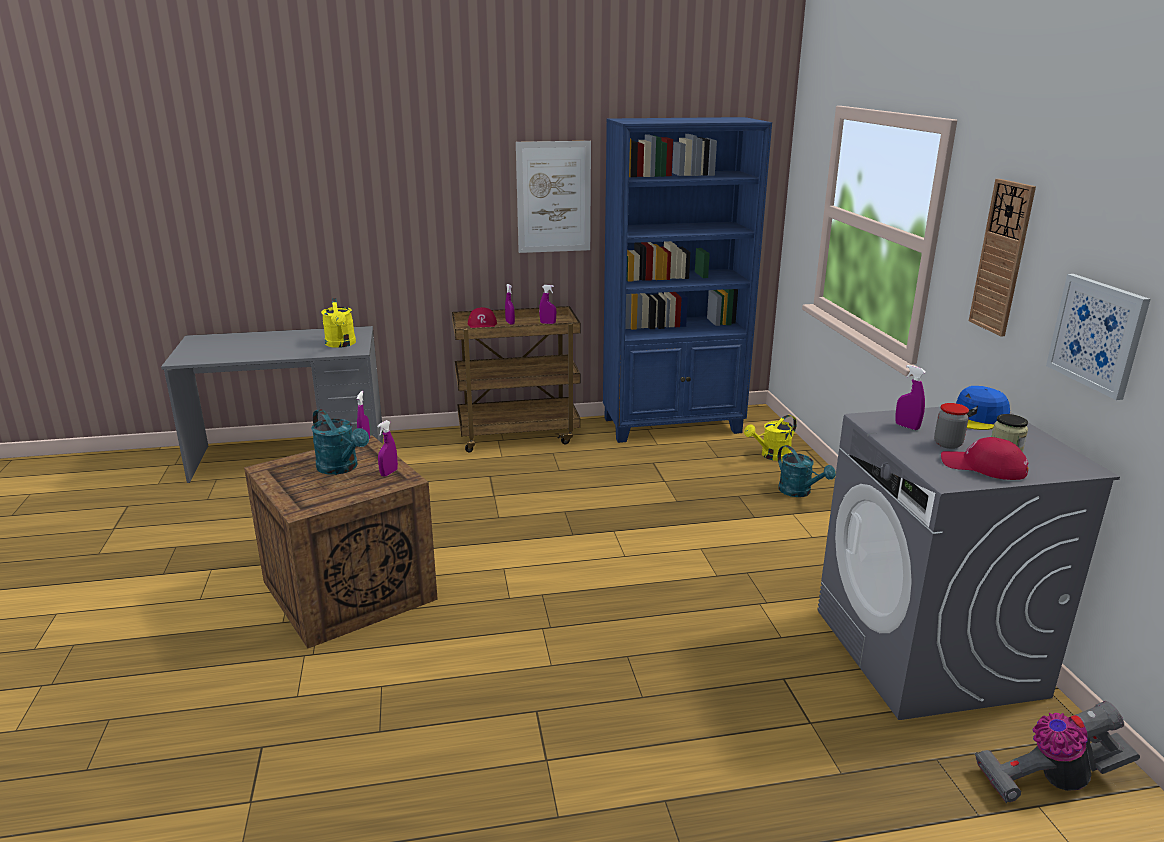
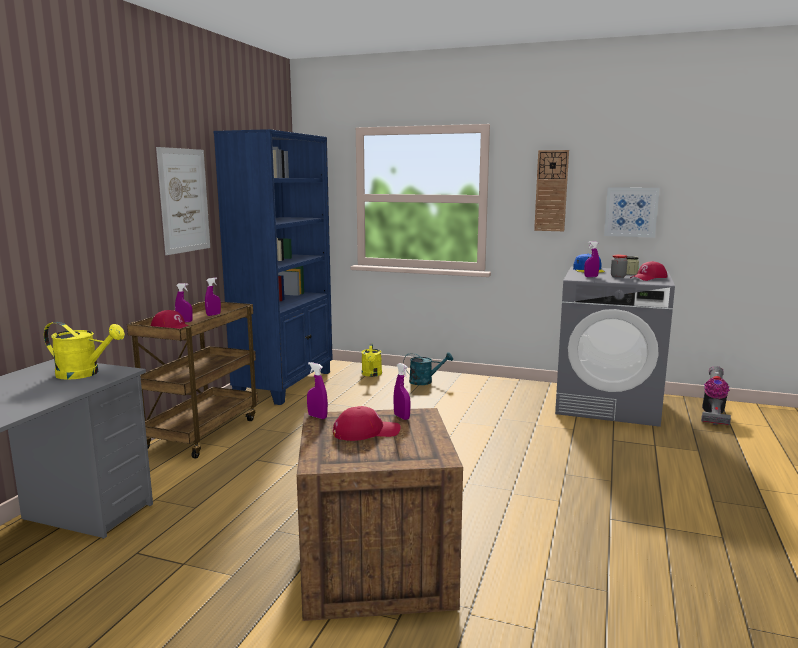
camera: 60 degrees left, 10 degrees down
turquoise watering can [311,409,369,475] -> red cap [333,406,401,441]

